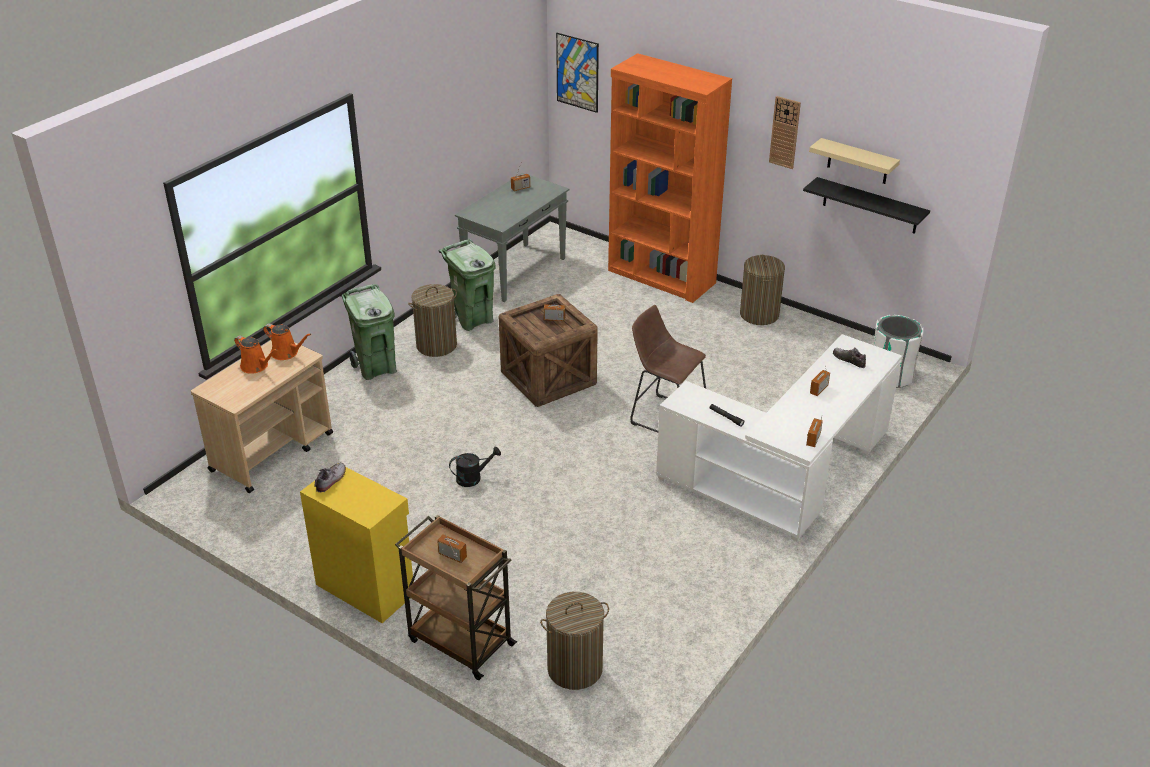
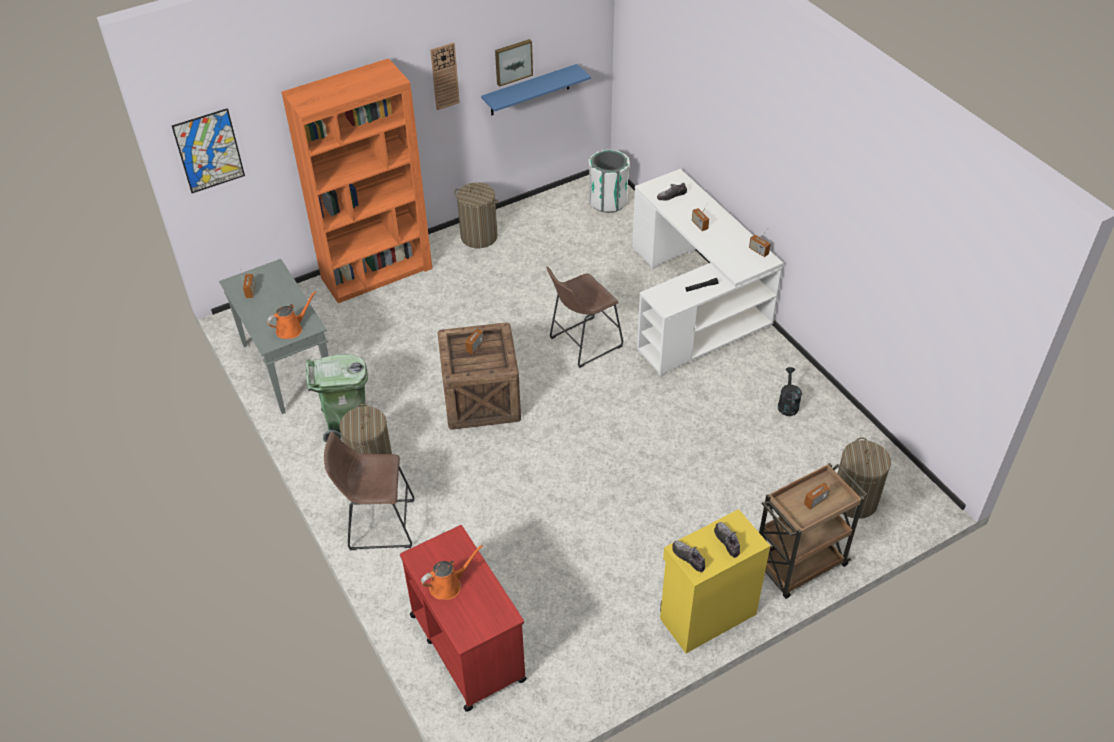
camera: 65 degrees left, 10 degrees up
beige cart [191,340,333,493] -> red cart [400,525,527,712]
orange watering can [263,324,311,360] -> orange watering can moved to [267,291,317,339]
green trash can [341,284,397,380] -> brown stool [324,432,414,550]
black watering can [449,447,501,487] -> black watering can moved to [778,367,802,416]
black shelf [803,177,930,234] -> blue shelf [481,64,591,115]
beige shelf [809,138,900,184] -> picture [495,39,533,87]
none -> shoe [714,522,740,558]

